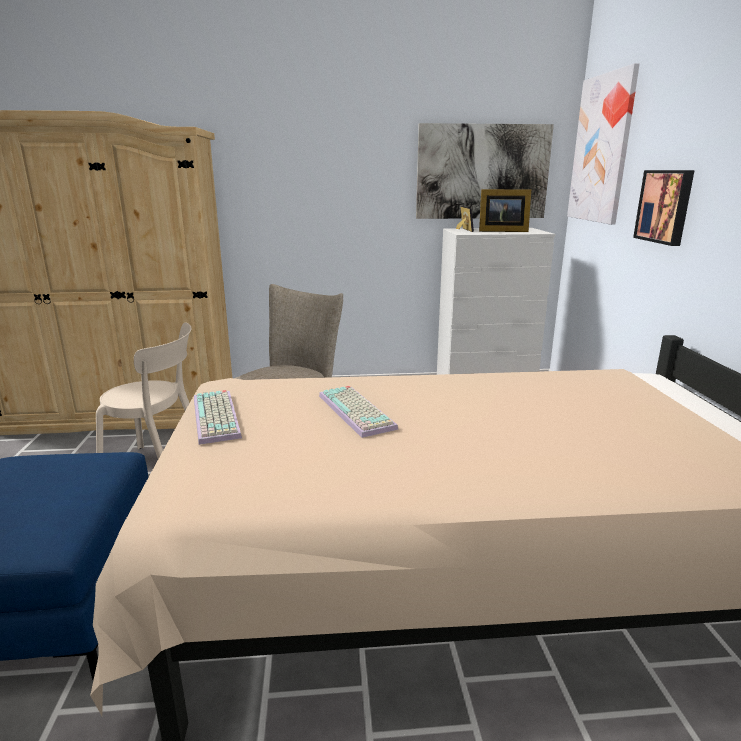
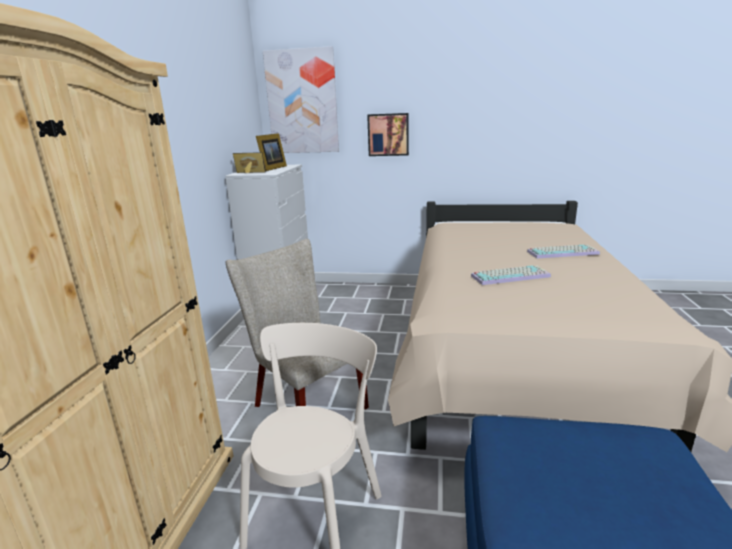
camera: 75 degrees left, 0 degrees up
keyboard [194,390,242,445] -> keyboard moved to [527,244,600,258]
picture [416,123,554,219] -> none

